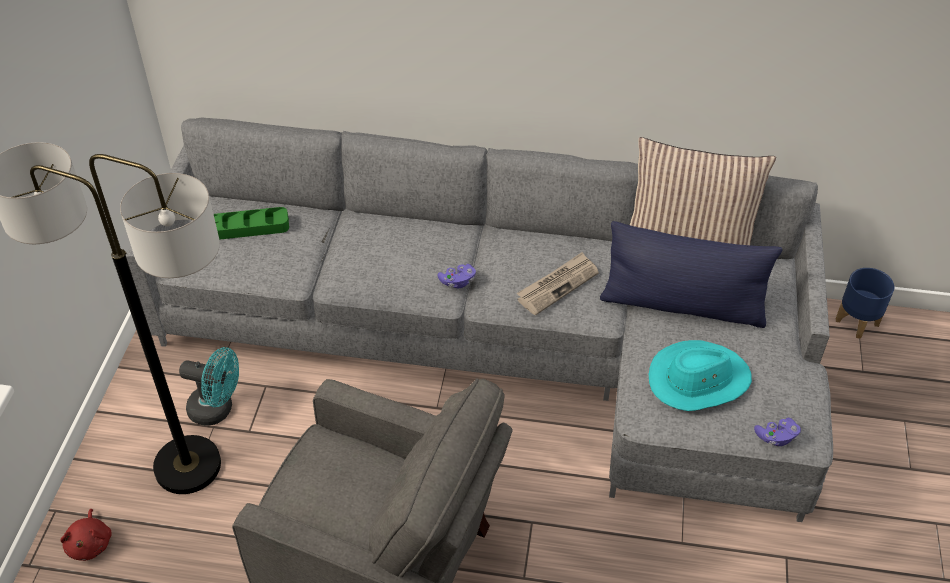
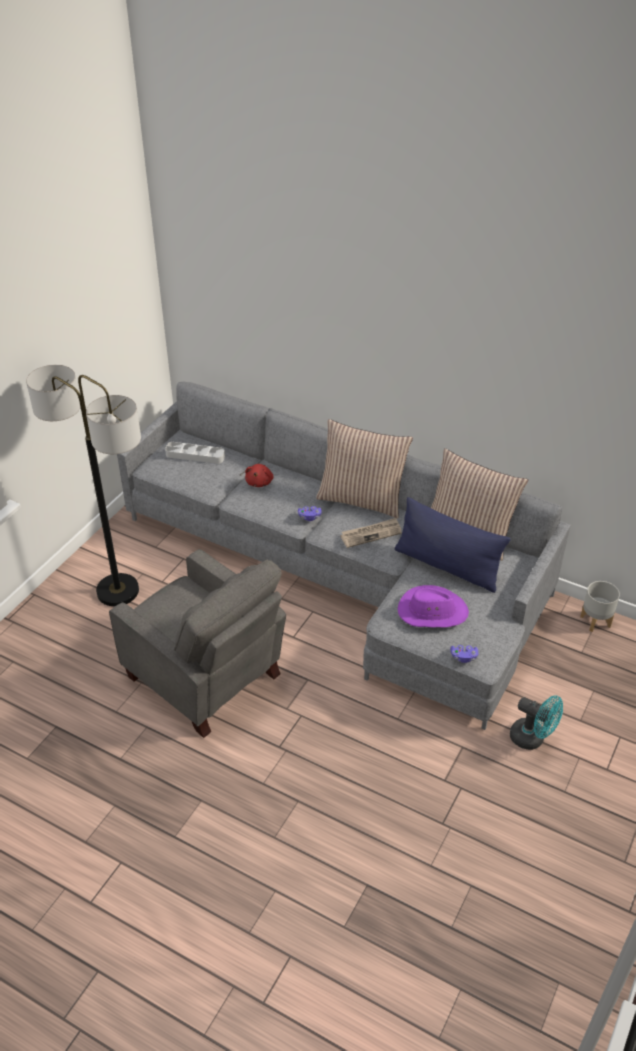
camera: 20 degrees right, 5 degrees down
red plush toy [60,509,112,561] -> red plush toy moved to [245,464,274,487]
turquoise fan [179,347,239,425] -> turquoise fan moved to [510,695,563,750]
green tray [214,207,289,240] -> grey tray [165,442,225,464]
turquoise hat [649,340,752,411] -> purple hat [398,585,469,628]
blue planter [836,268,894,339] -> grey planter [580,581,620,632]
none -> pillow [316,419,413,518]

